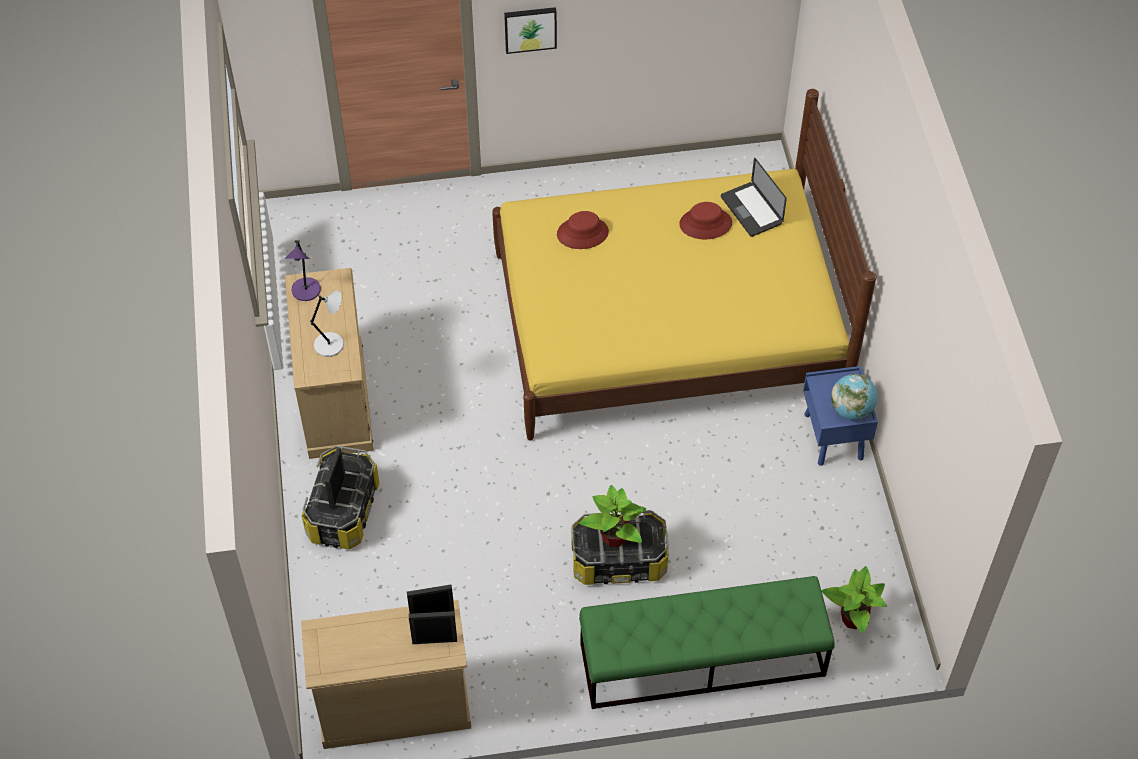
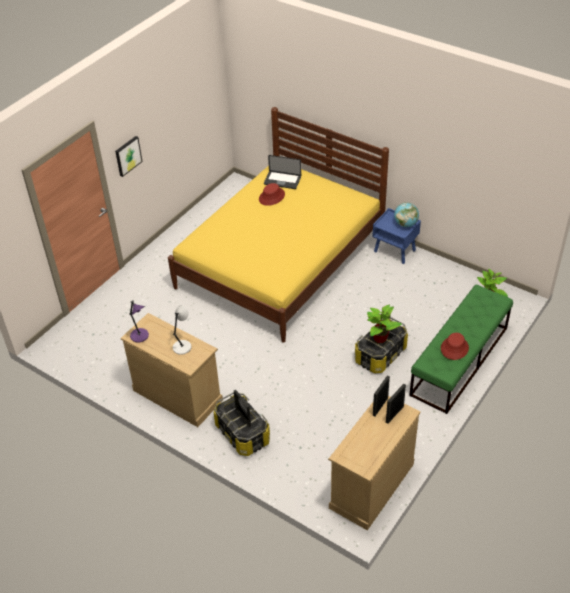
camera: 45 degrees left, 10 degrees down
red hat [557,211,609,249] -> red hat moved to [441,333,469,360]

